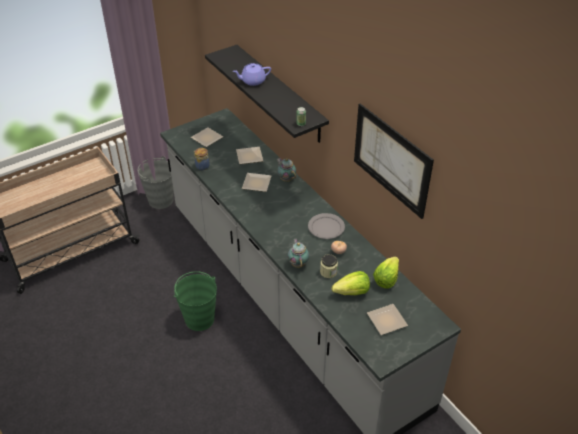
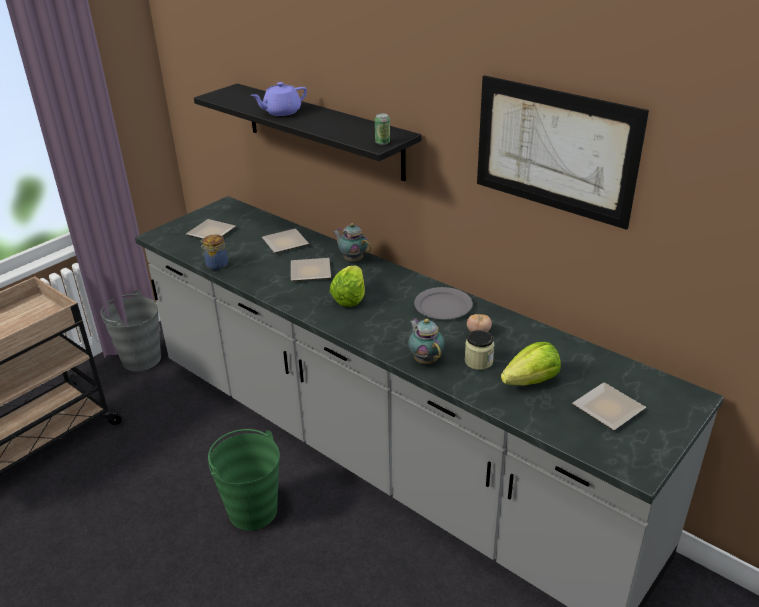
camera: 15 degrees left, 10 degrees down
lettuce [373,257,399,289] -> lettuce moved to [330,266,365,307]

